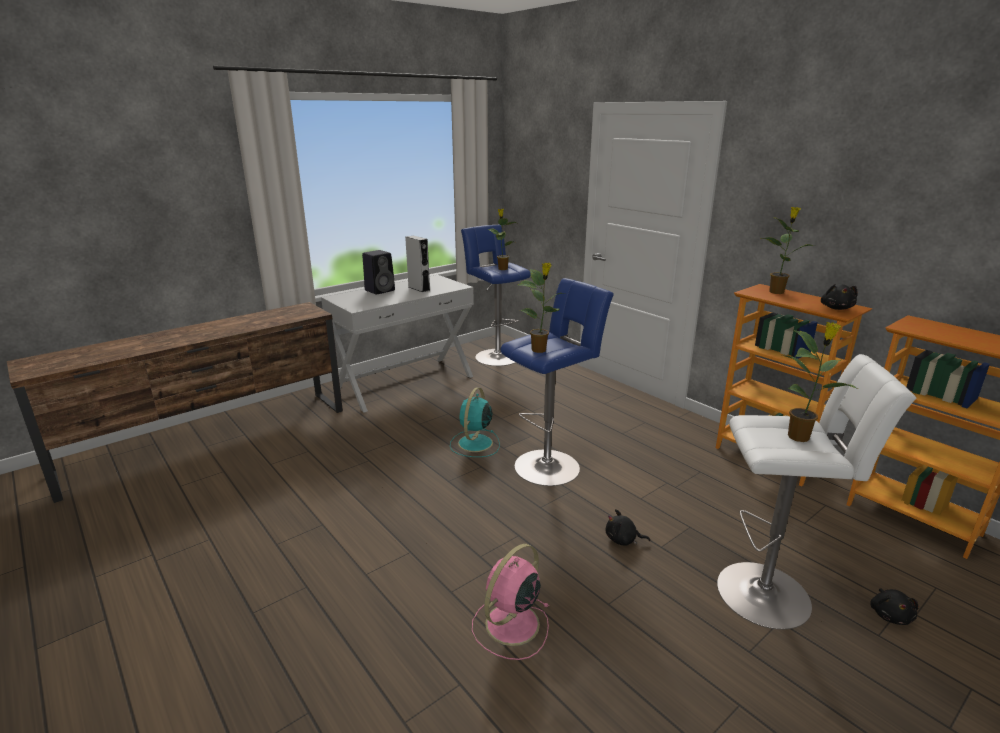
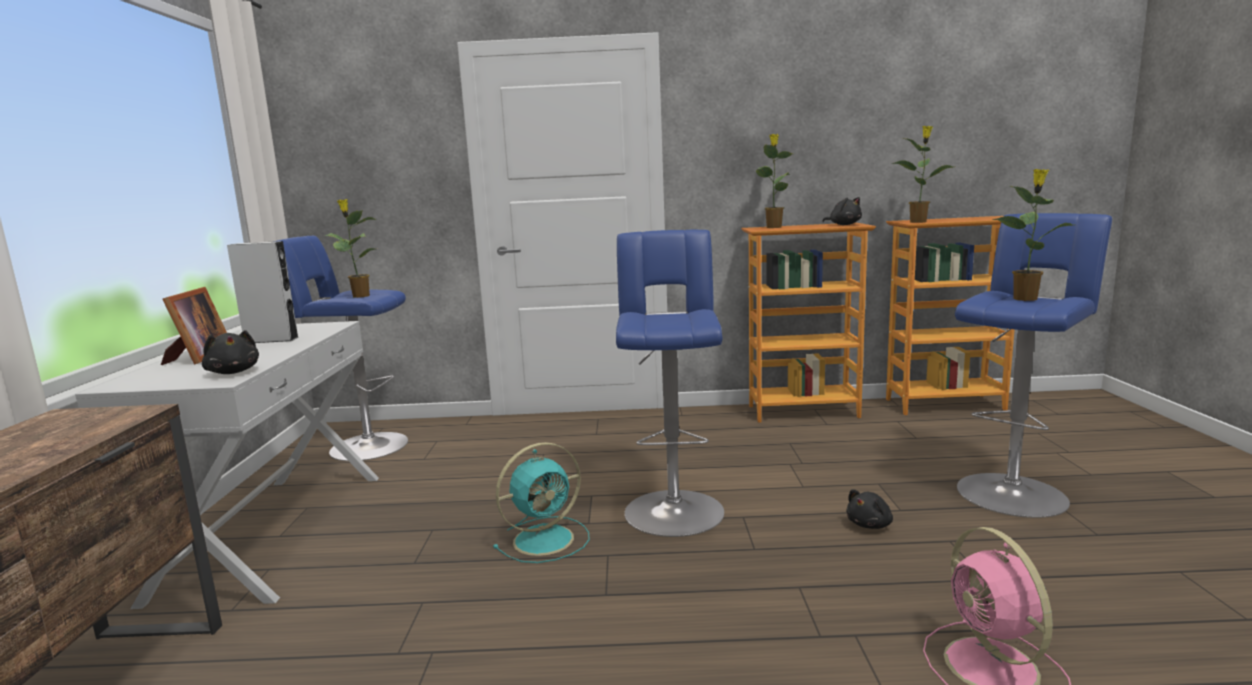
camera: 50 degrees left, 10 degrees down
black speaker [362,250,395,295] -> picture frame [161,287,227,365]
turquoise fan [450,388,500,457] -> turquoise fan turned 90 degrees counterclockwise [493,442,590,563]
potted plant [518,262,563,353] -> potted plant moved to [892,126,953,223]
white stool [717,354,916,630] -> blue stool [955,213,1112,518]
black plush toy [870,588,919,625] -> black plush toy moved to [202,330,259,374]

